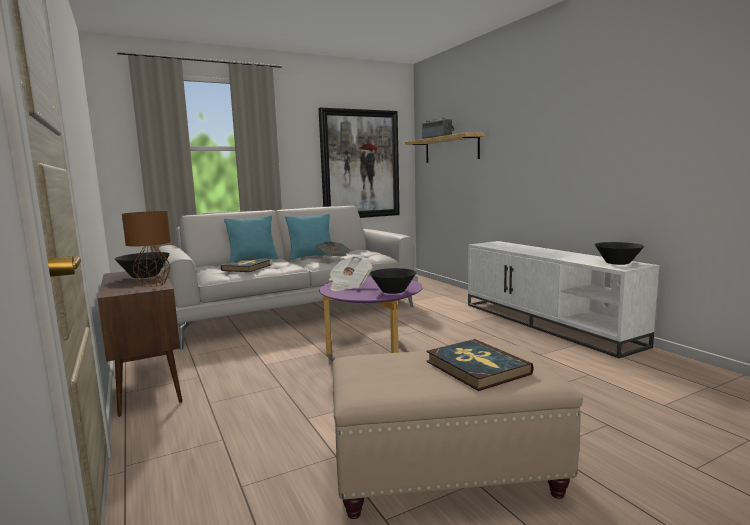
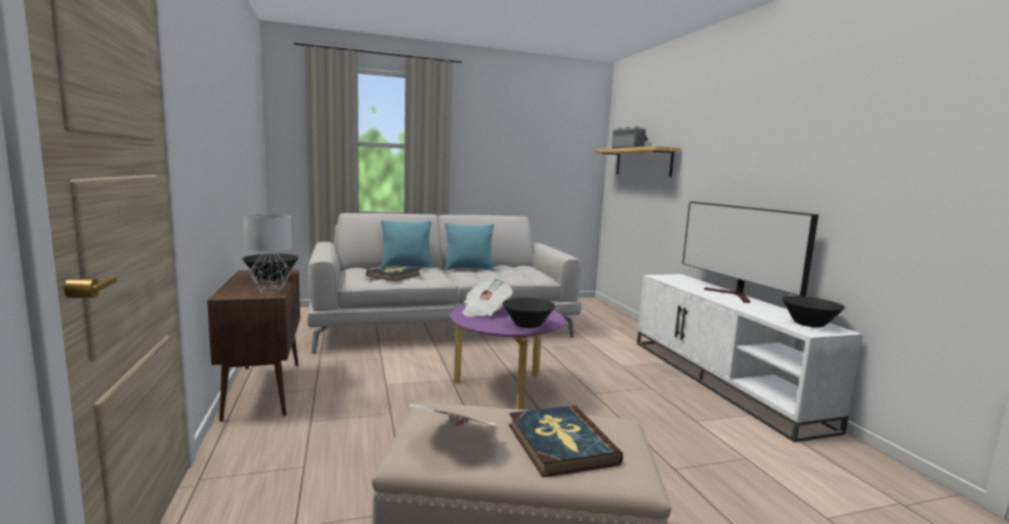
camera: 10 degrees right, 0 degrees up
brown table lamp [122,211,171,287] -> grey table lamp [244,214,292,293]
newspaper [315,242,350,256] -> newspaper moved to [409,404,500,429]
picture [318,108,400,218] -> none
none -> television [683,201,819,303]

